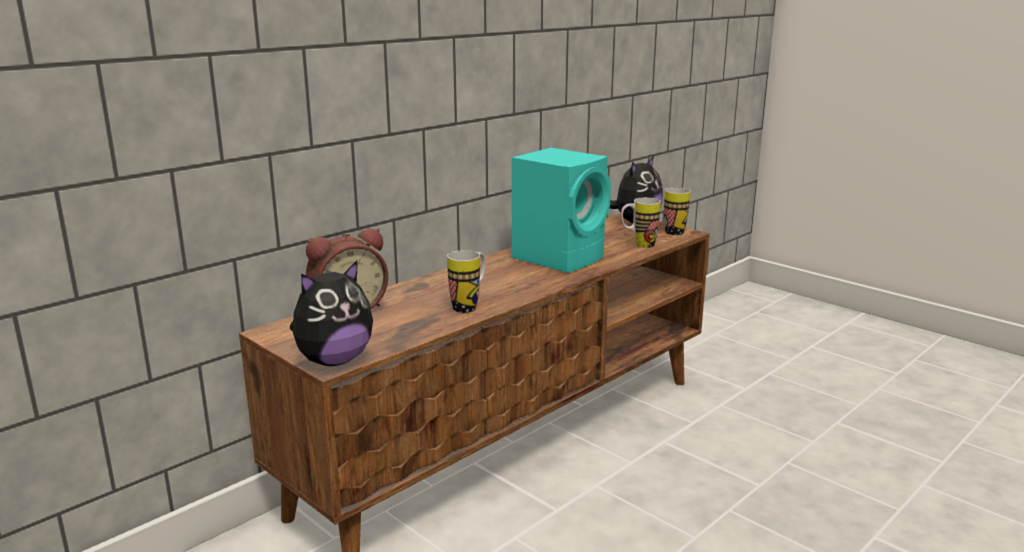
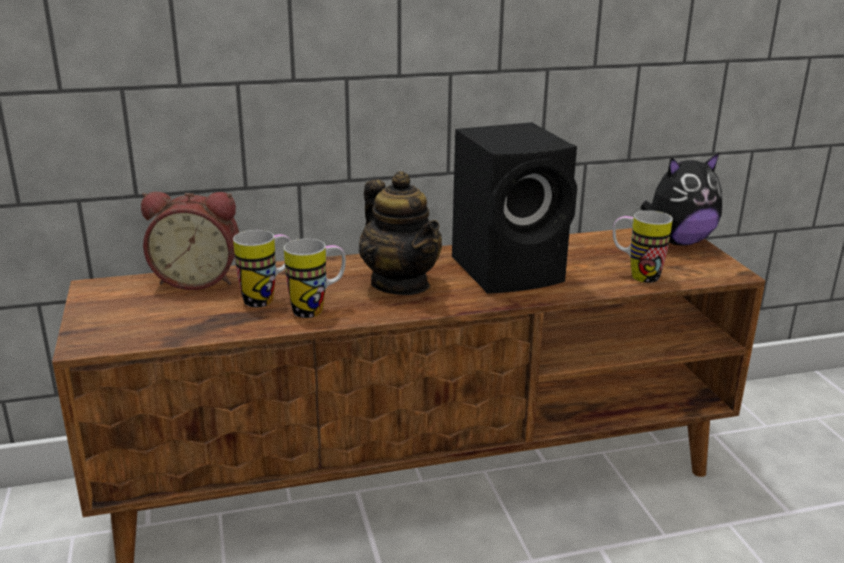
camera: 30 degrees right, 5 degrees up
plush toy [290,261,373,366] -> none
turquoise speaker [512,148,611,273] -> black speaker [452,122,577,294]
mug [664,187,690,235] -> mug moved to [233,230,291,307]
none -> teapot [359,171,442,295]

